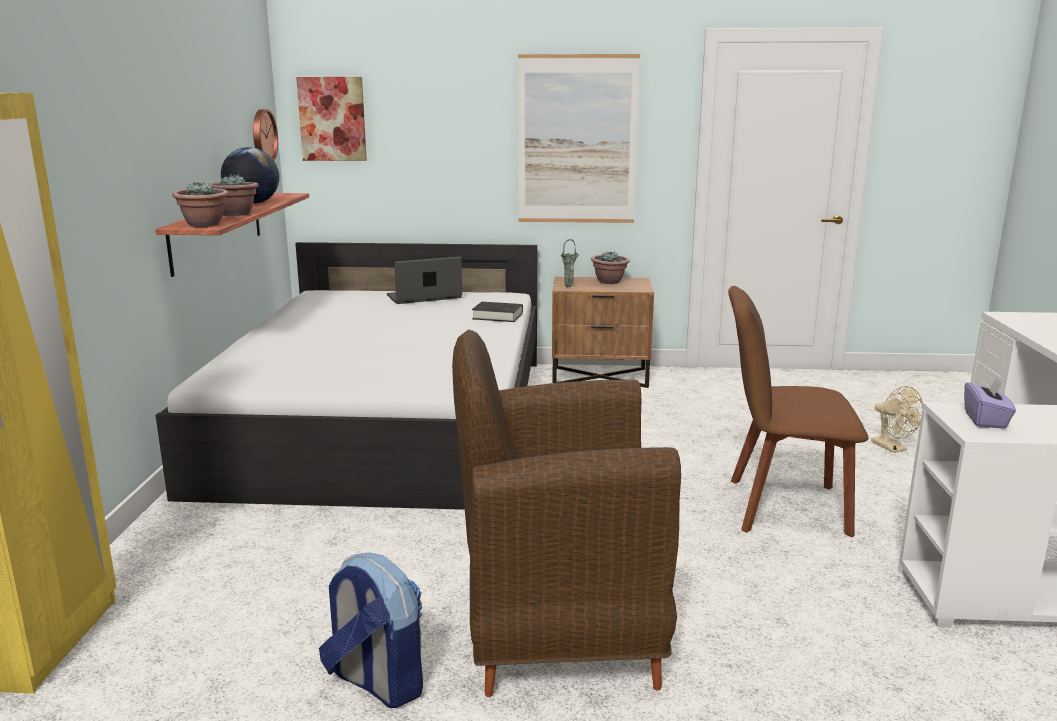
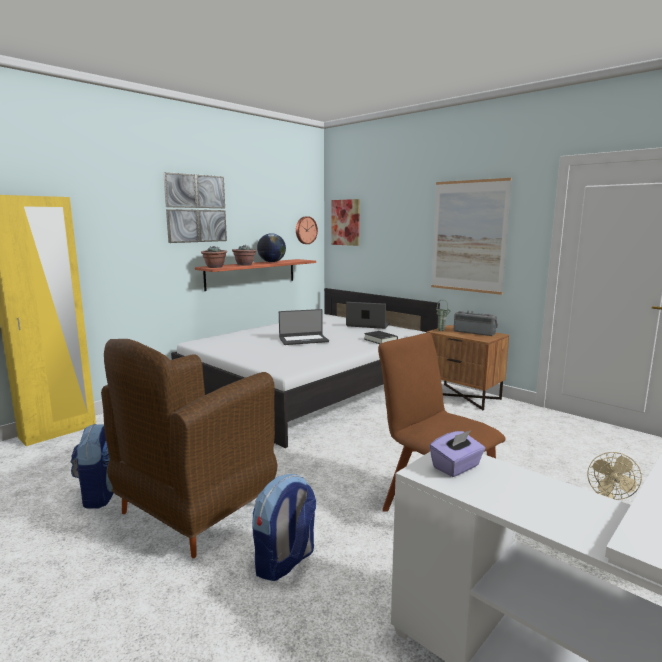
camera: 40 degrees right, 5 degrees down
brown armchair [452,330,681,697] -> brown armchair turned 90 degrees counterclockwise [101,339,277,558]
potted plant [591,251,630,284] -> radio [454,310,498,336]
none -> picture [163,172,227,243]
none -> backpack [252,474,316,581]
none -> laptop [279,309,329,345]

